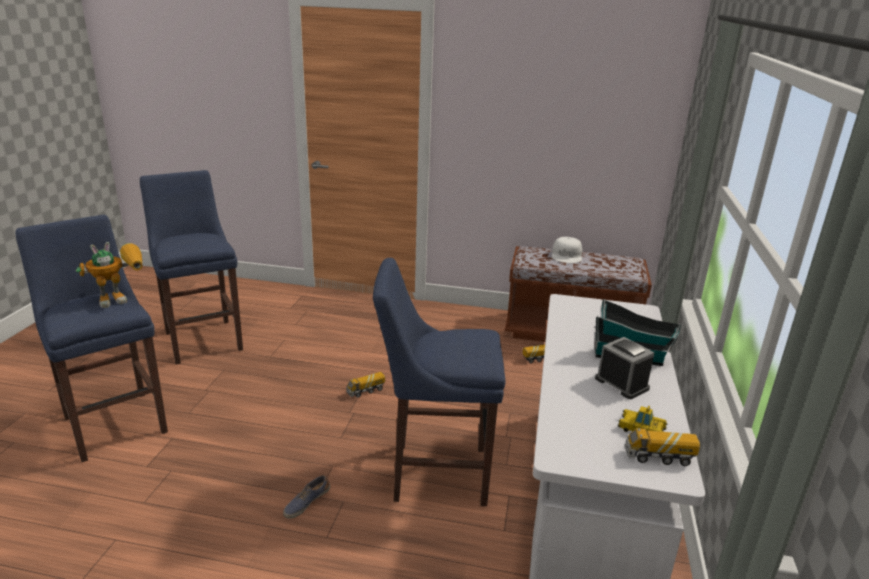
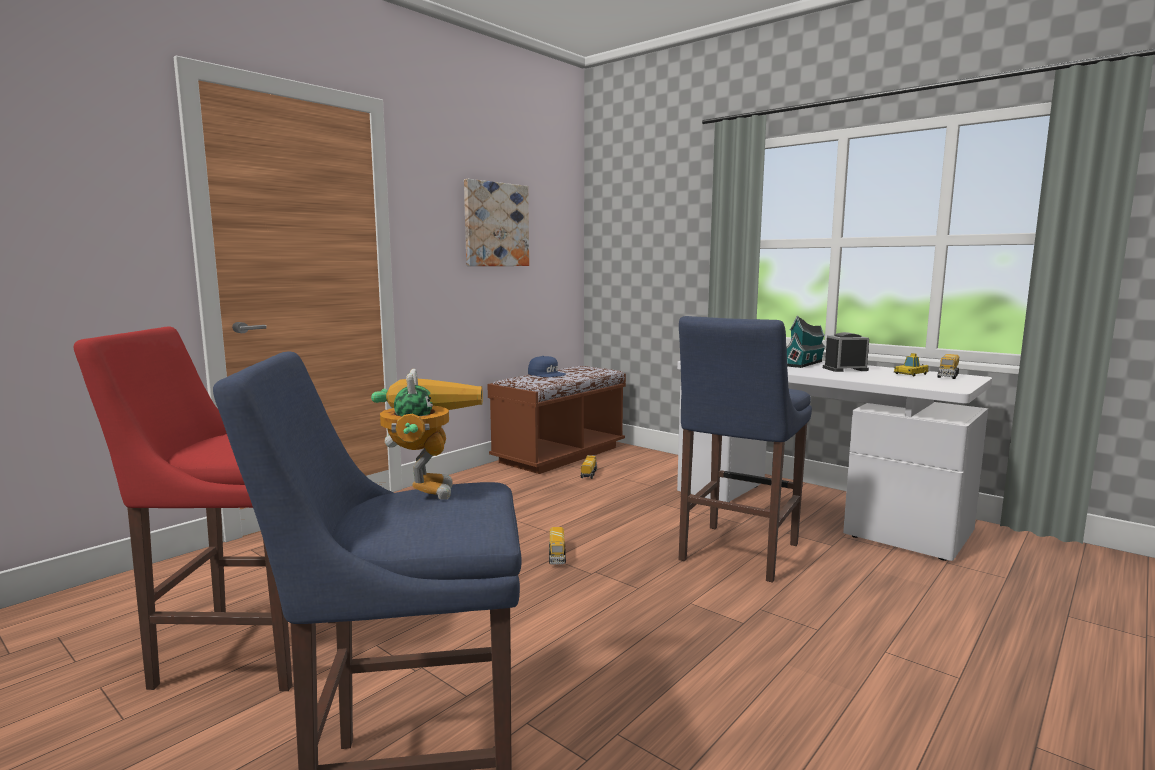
camera: 60 degrees left, 15 degrees down
blue stool [140,170,243,365] -> red stool [73,327,336,691]
shoe [283,475,330,519] -> none
white cap [552,237,582,263] -> blue cap [528,356,566,377]
none -> picture [464,179,529,266]

